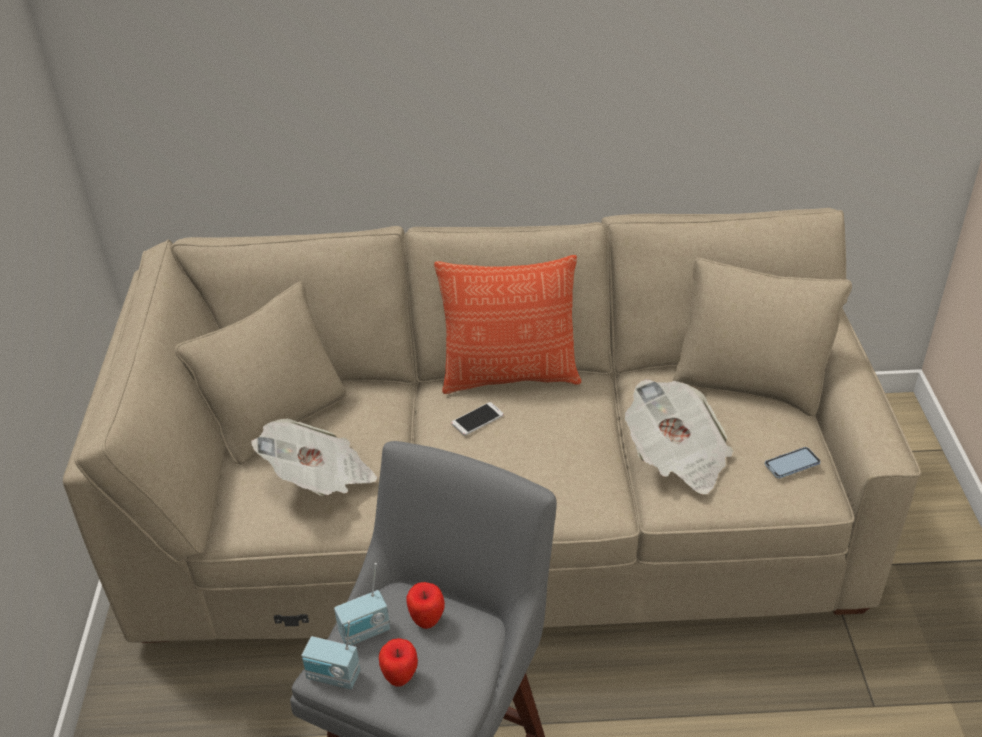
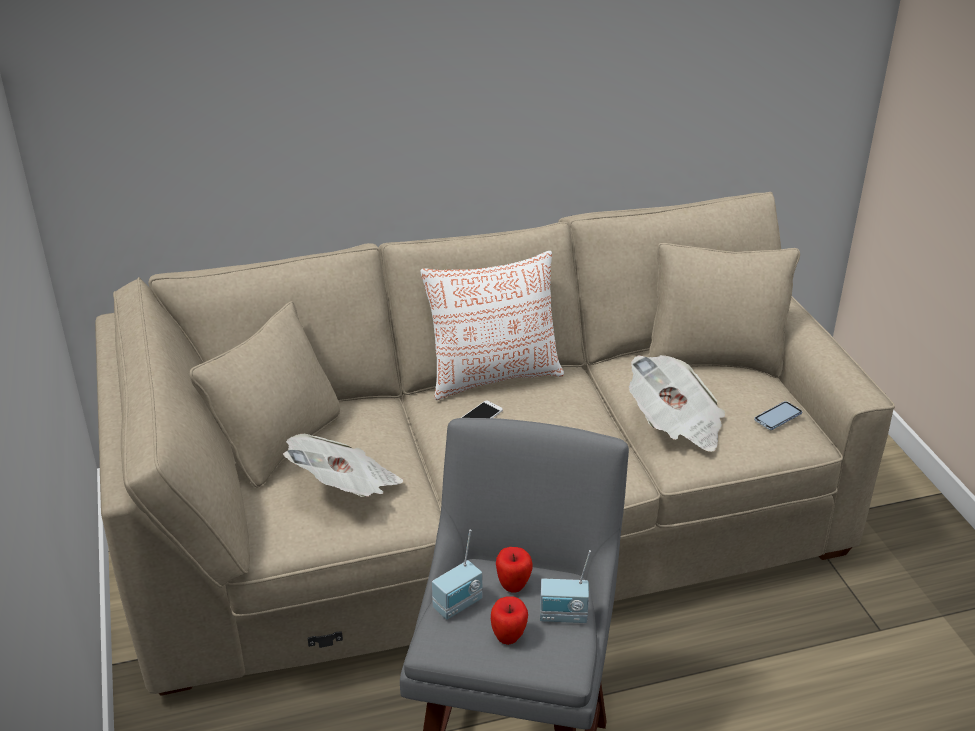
camera: 15 degrees left, 5 degrees down
radio [301,620,360,689] -> radio moved to [540,550,591,623]
orange pillow [434,255,581,394] -> white pillow [421,251,564,400]

